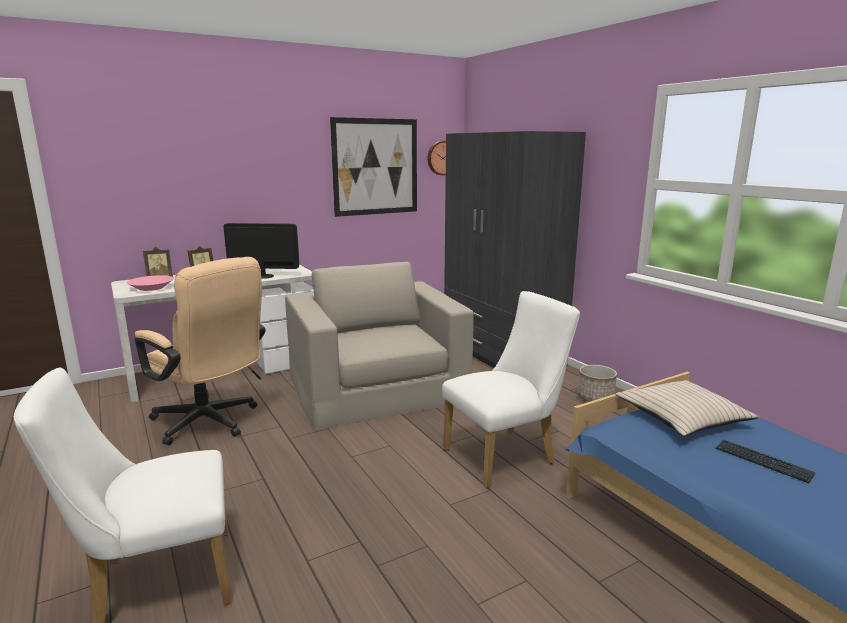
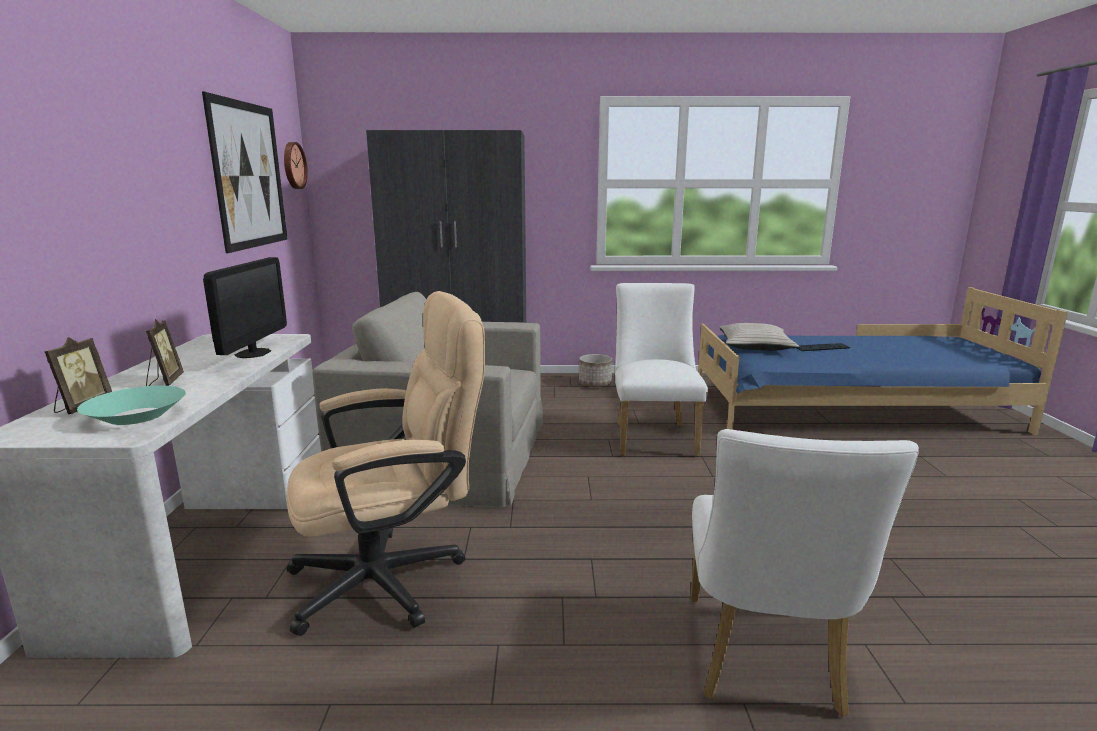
camera: 60 degrees left, 0 degrees up
pink bowl [126,275,174,291] -> turquoise bowl [77,386,186,425]
monitor [224,223,299,279] -> monitor turned 150 degrees clockwise [203,257,287,358]

